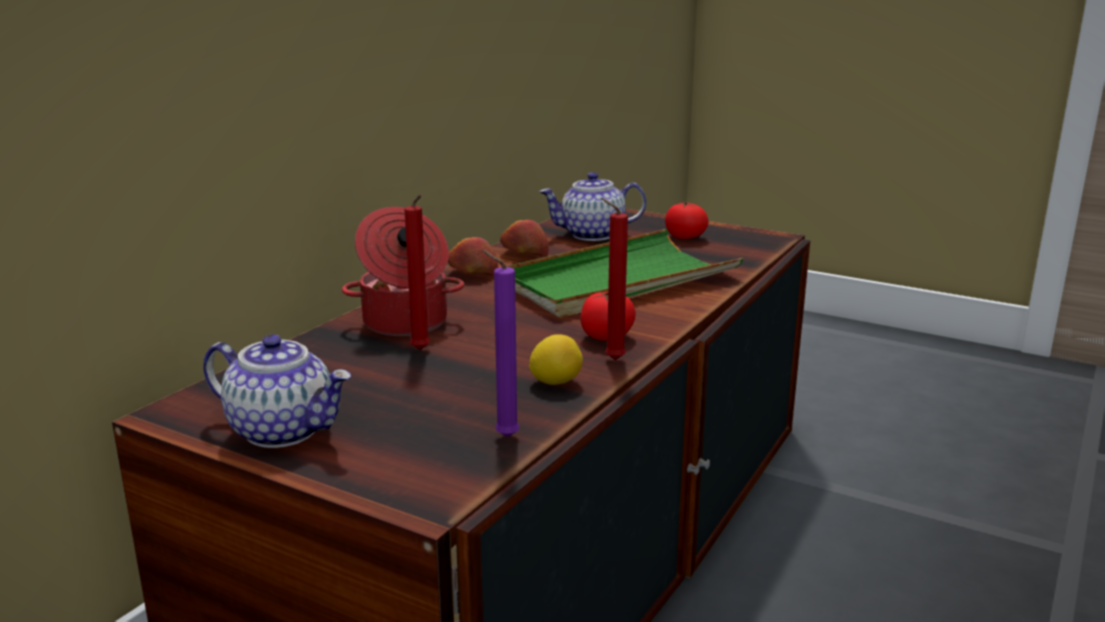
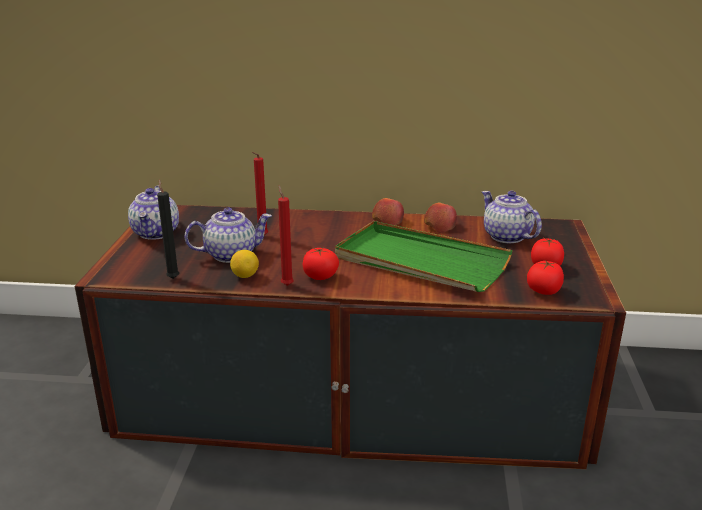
camera: 65 degrees right, 5 degrees up
cooking pot [342,207,464,336] -> none
purple candle [482,250,520,437] -> black candle [157,180,179,279]
none -> teapot [185,207,272,263]
none -> tomato [527,260,564,295]

